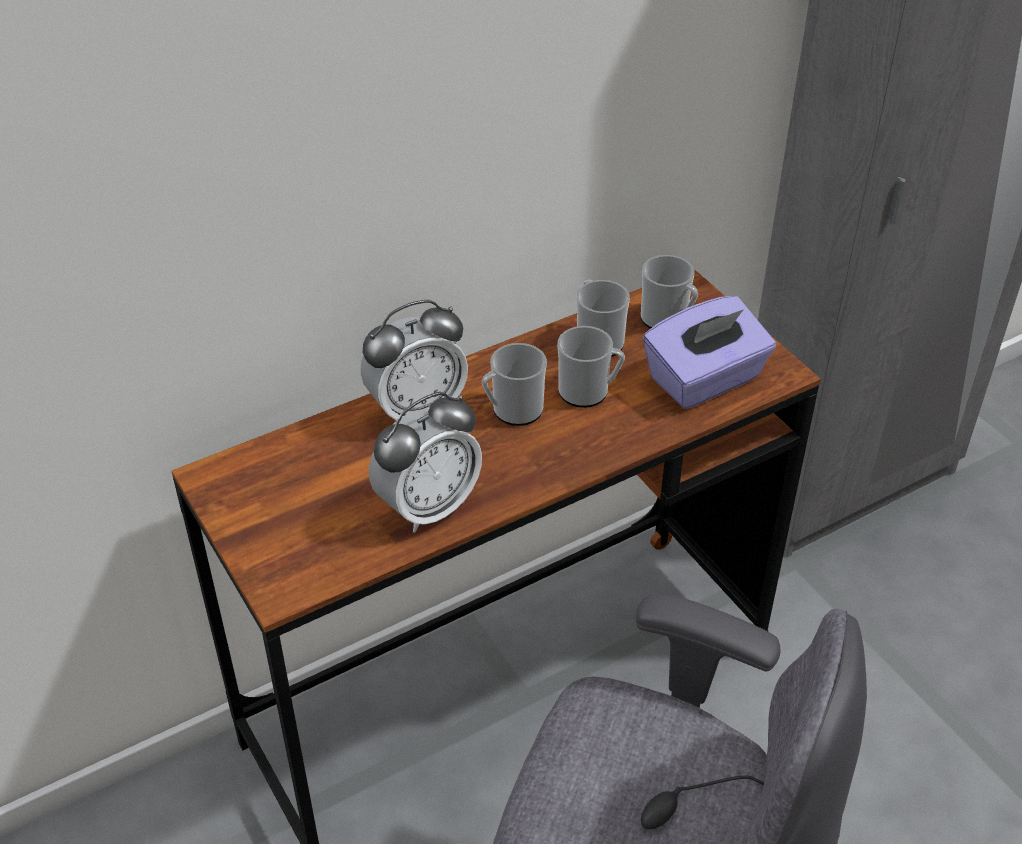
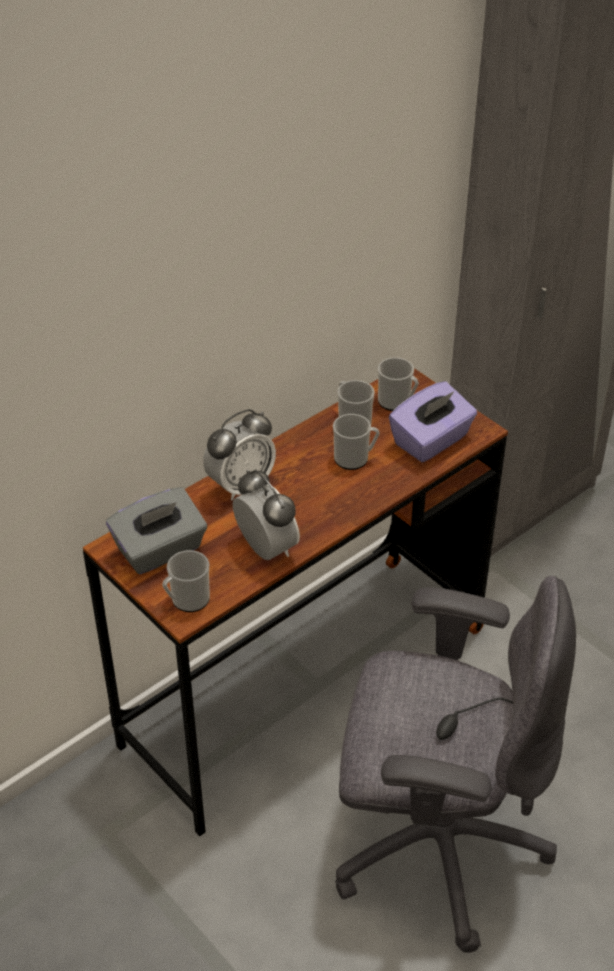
camera: 10 degrees left, 0 degrees up
alarm clock [369,392,482,533] -> alarm clock turned 75 degrees counterclockwise [233,469,300,560]
mug [482,343,547,426] -> mug moved to [162,550,210,612]
none -> grey tissue box [106,487,207,574]

